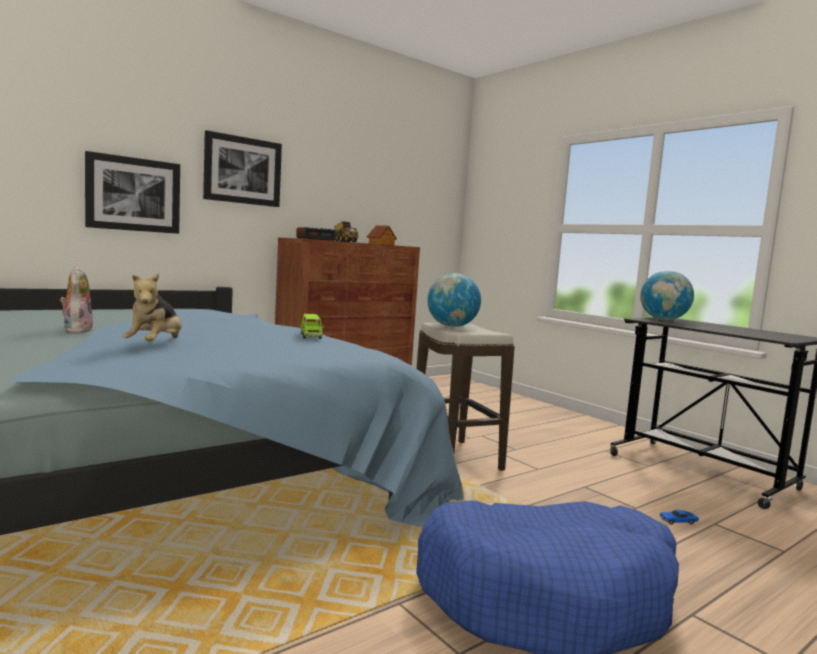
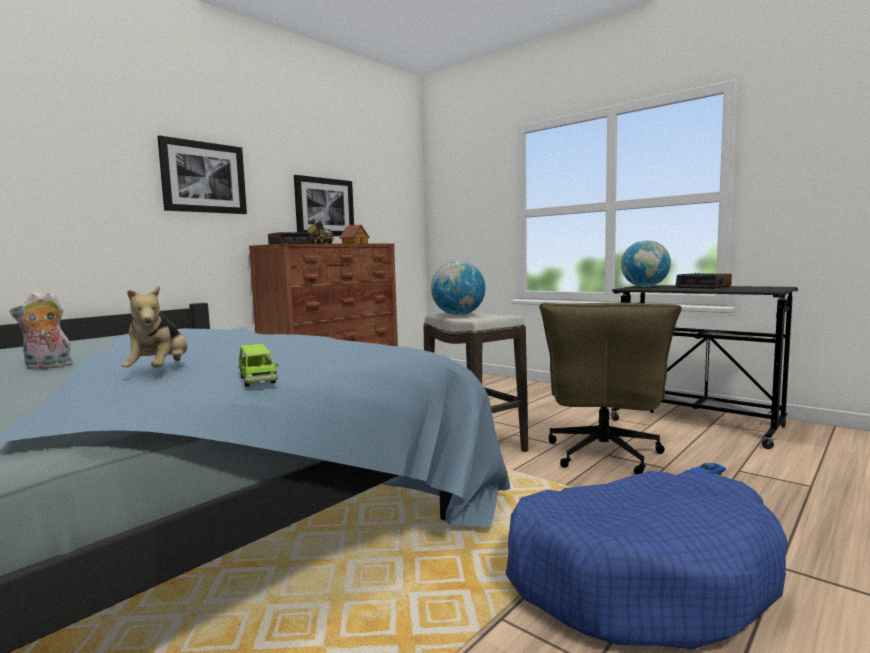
camera: 10 degrees left, 0 degrees up
plush toy [60,266,93,333] -> plush toy turned 90 degrees counterclockwise [10,291,75,370]
picture [85,151,180,234] -> picture moved to [294,175,354,236]
green toy car [300,314,324,339] -> green toy car moved to [238,344,278,386]
none -> beige office chair [539,303,682,475]
none -> alarm clock [675,273,732,289]

